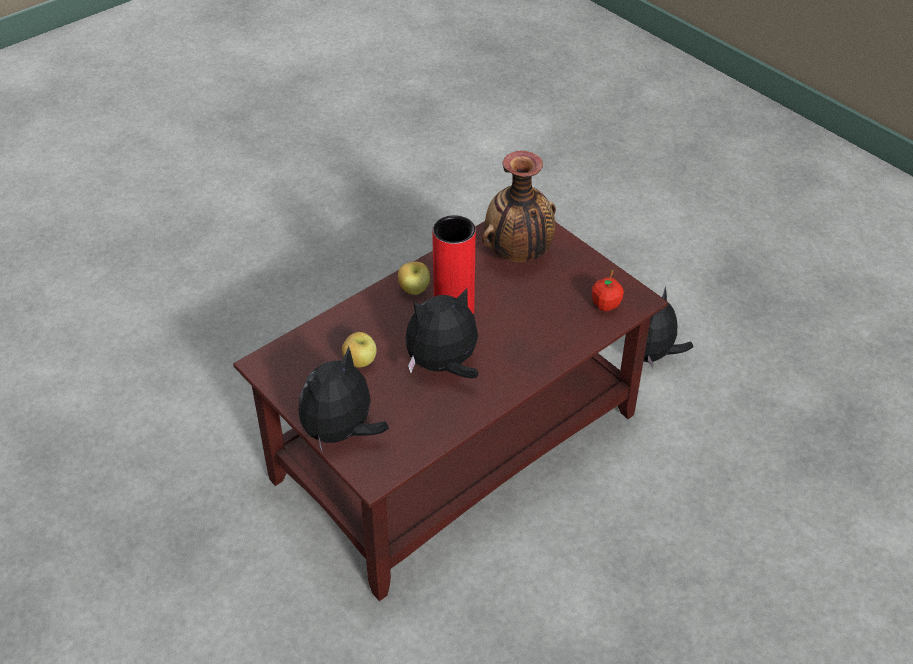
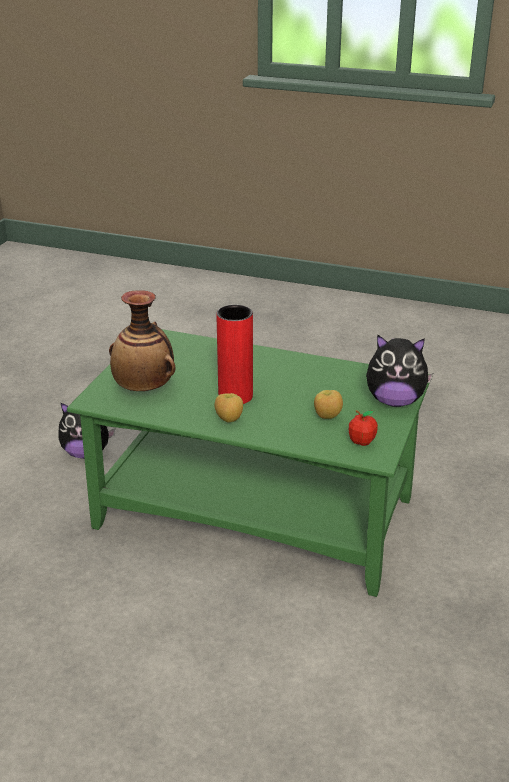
camera: 120 degrees left, 15 degrees down
brown coffee table [233,221,668,601] -> green coffee table [67,329,430,597]
plush toy [405,288,479,378] -> none
apple [592,270,624,311] -> apple moved to [349,410,378,446]

